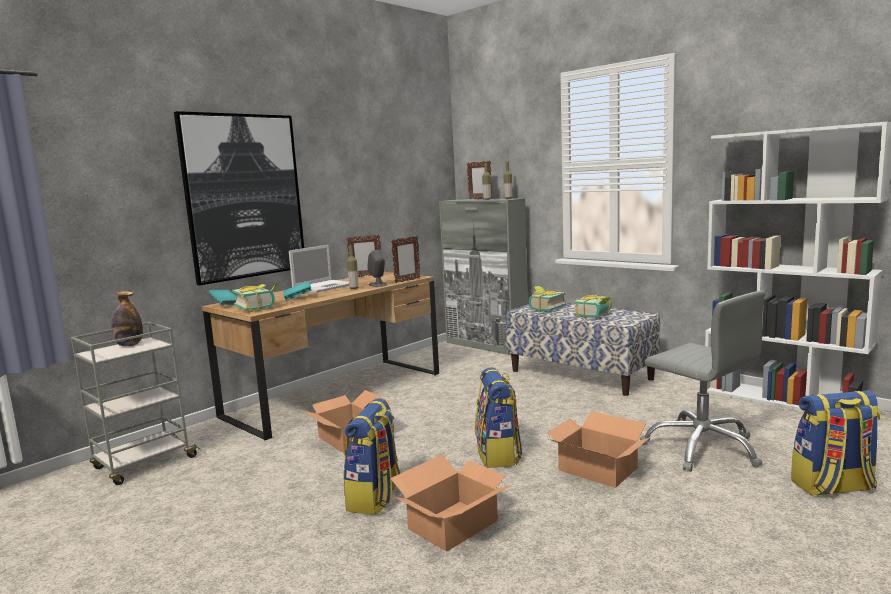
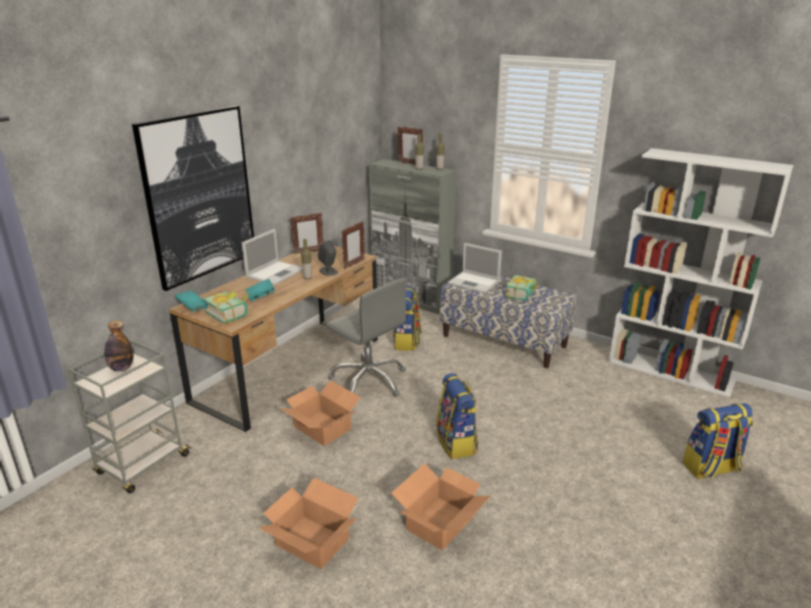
camera: 10 degrees left, 15 degrees up
backpack [344,398,401,515] -> backpack moved to [393,286,421,351]
book [528,286,566,312] -> laptop [448,243,502,293]
cardboard box [547,411,649,488] -> cardboard box moved to [259,478,359,569]
grey office chair [640,291,766,472] -> grey office chair moved to [326,278,407,397]

